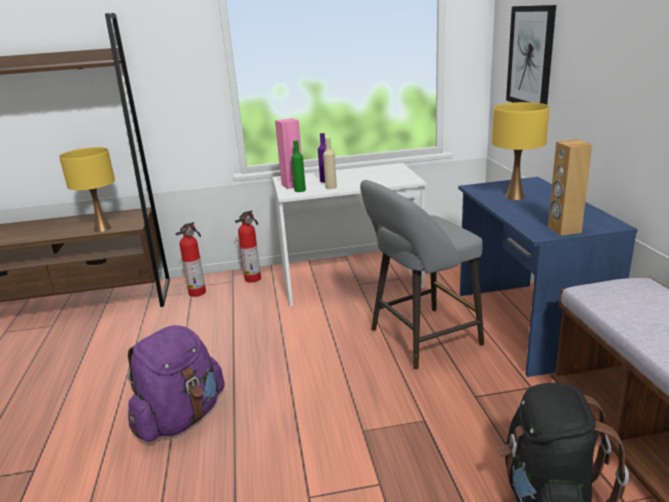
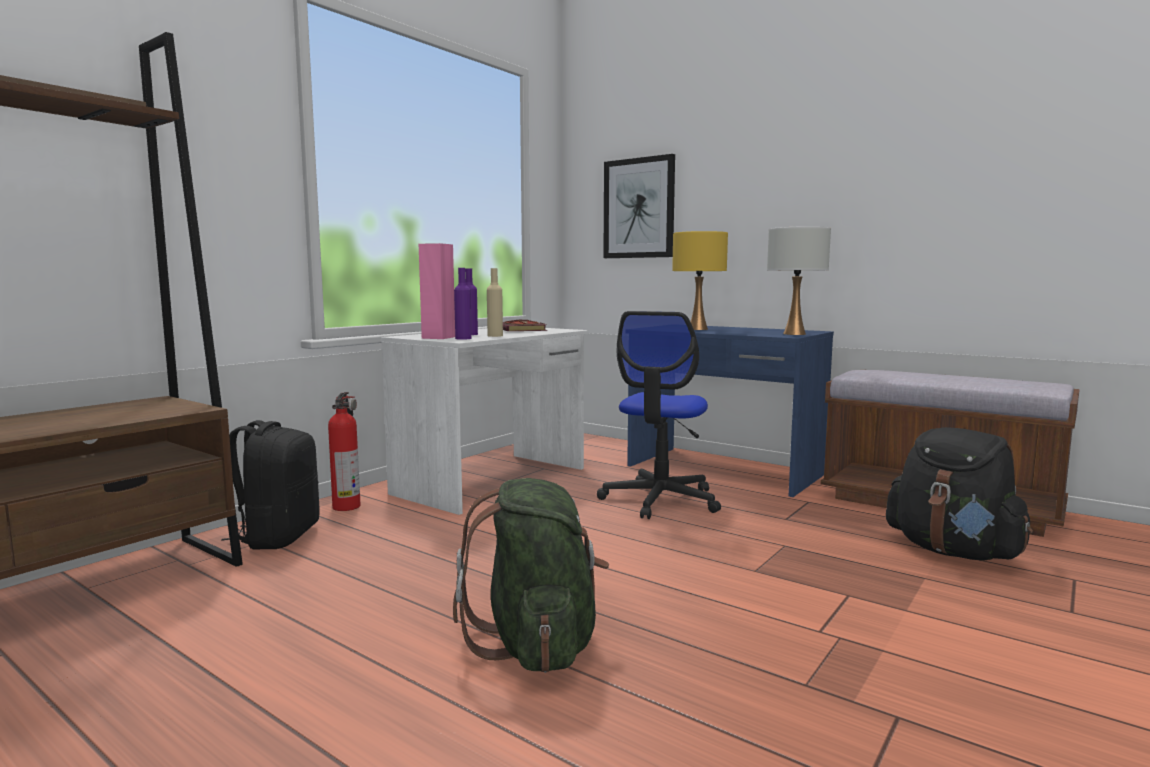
camera: 45 degrees left, 15 degrees down
yellow table lamp [59,147,115,232] -> none
purple backpack [128,325,225,442] -> green backpack [453,478,609,673]
fire extinguisher [175,222,206,297] -> black backpack [221,420,320,549]
green bottle [291,140,306,192] -> purple bottle [454,268,472,340]
grey stool [360,180,484,370] -> office chair [597,311,721,519]
brown speaker [548,139,592,236] -> white table lamp [767,226,831,335]
none -> book [503,320,547,331]

